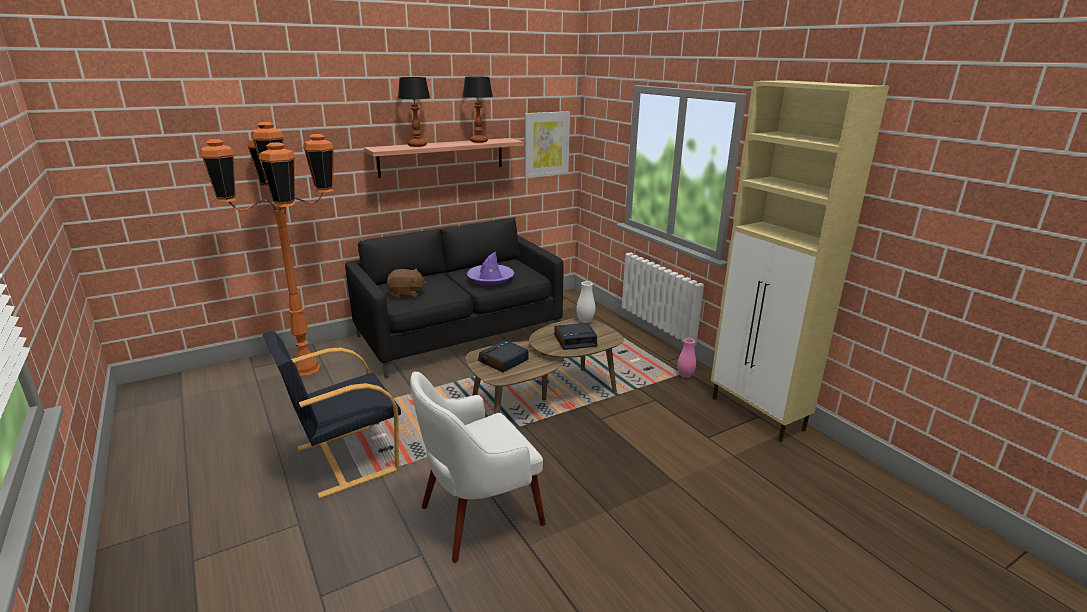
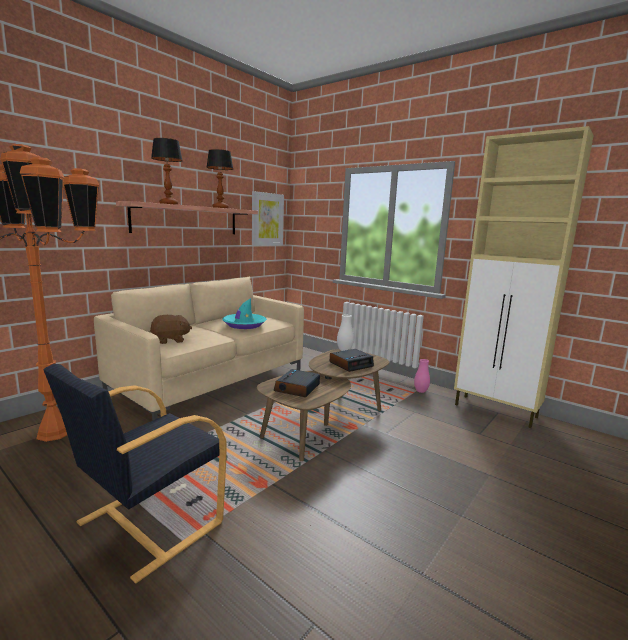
camera: 20 degrees left, 10 degrees down
black sofa [345,217,564,379] -> beige sofa [94,277,304,421]
white armchair [410,371,546,563] -> none
purple hat [467,251,514,285] -> turquoise hat [223,298,267,329]

